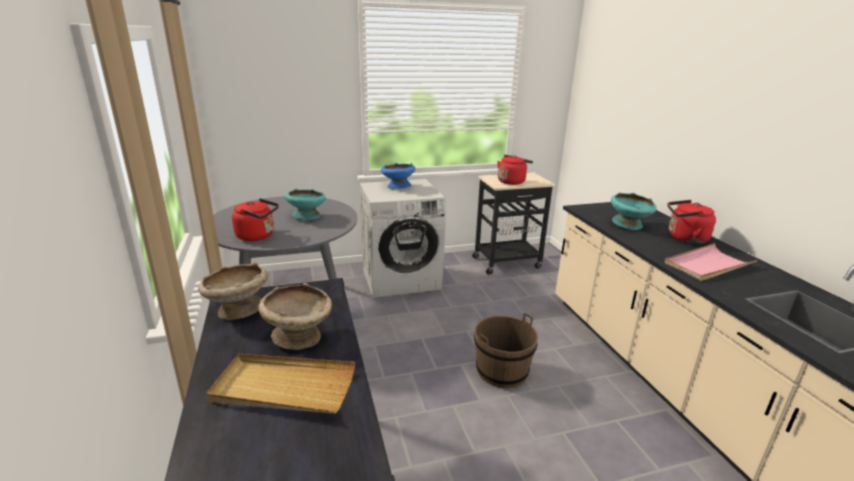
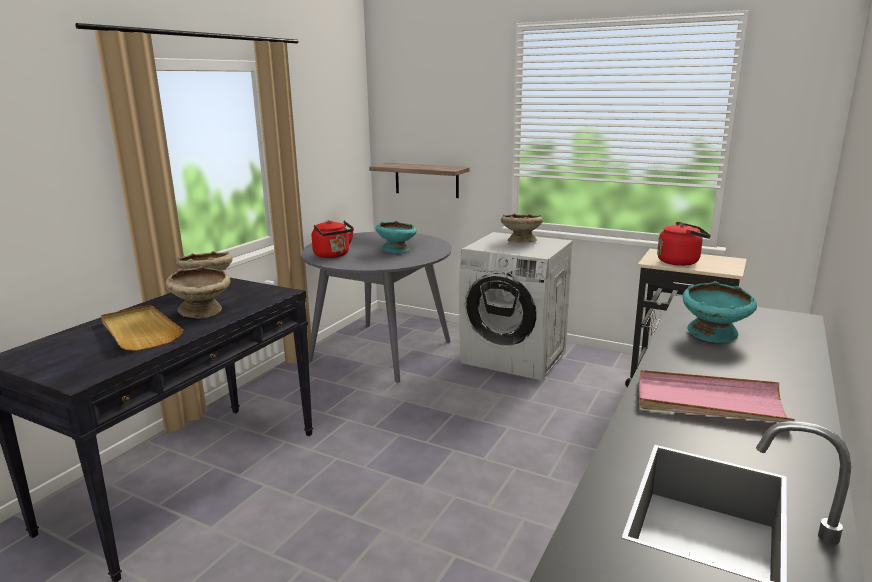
camera: 45 degrees right, 5 degrees down
blue bowl [381,163,415,189] -> beige bowl [501,213,543,243]
brown bucket [474,313,538,388] -> none
red kettle [667,200,716,244] -> none
none -> shelf [369,163,469,198]

